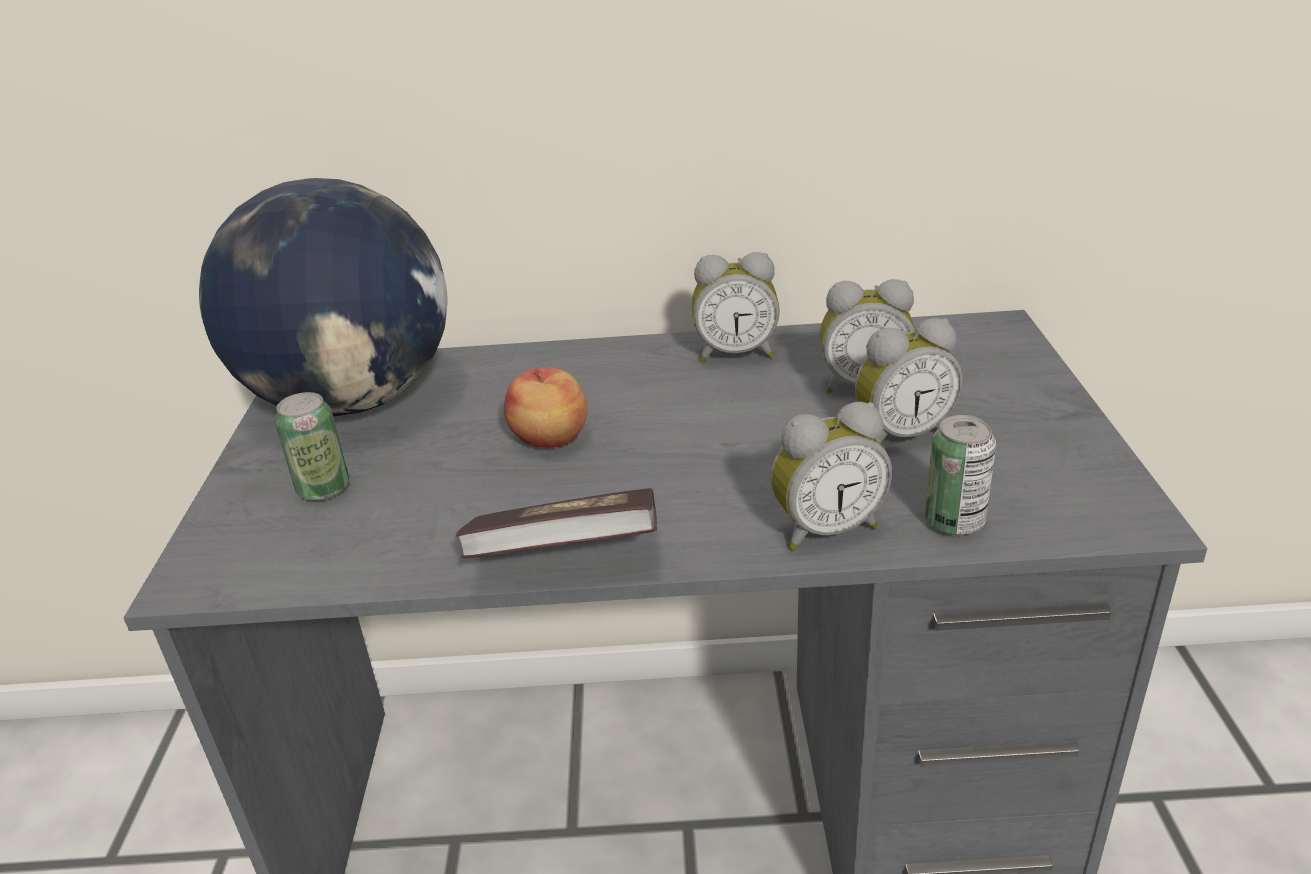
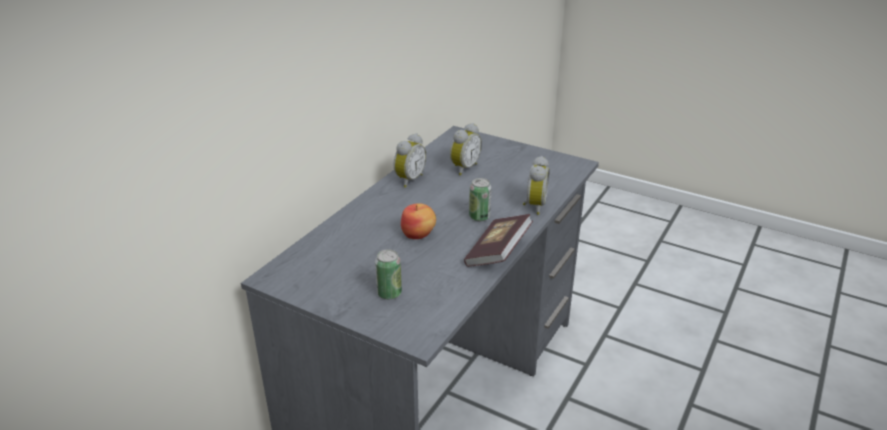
camera: 60 degrees left, 0 degrees up
globe [199,178,447,416] -> none
alarm clock [855,318,963,443] -> none
can [925,415,996,536] -> can moved to [469,178,492,221]

